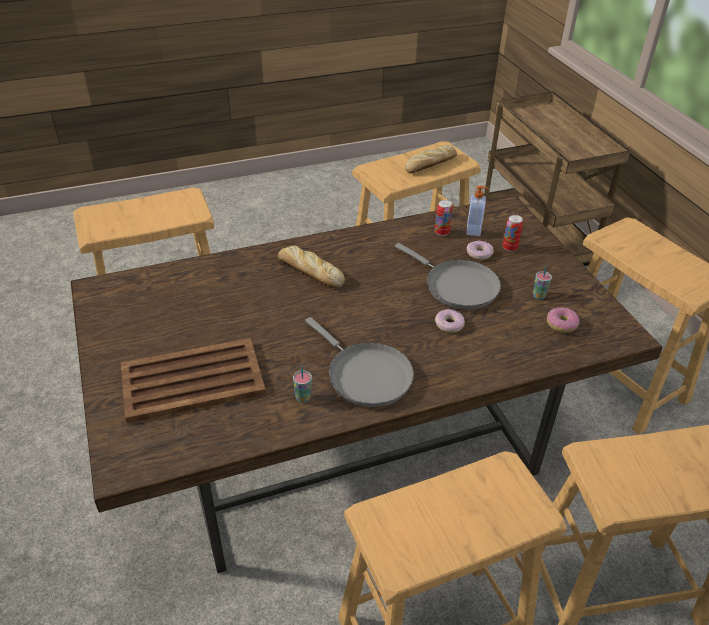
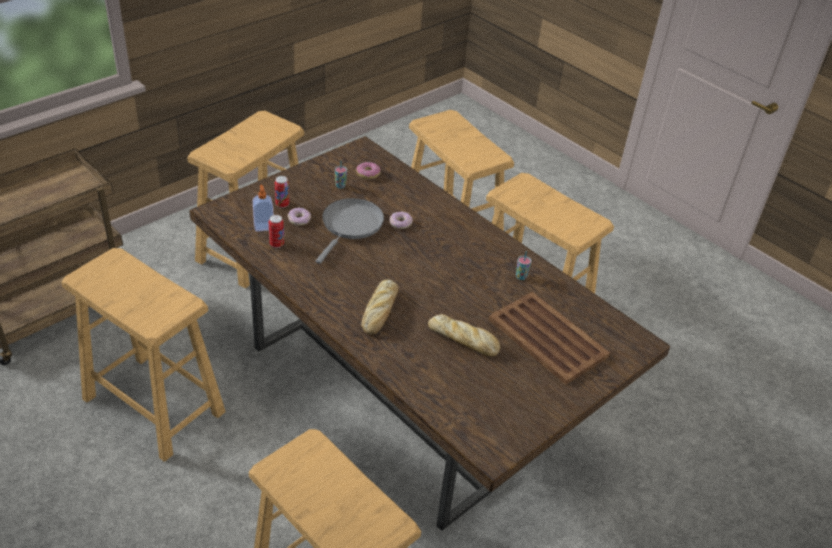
camera: 115 degrees left, 0 degrees up
grey frying pan [305,317,414,407] -> none
bread [406,145,457,173] -> bread moved to [428,314,500,357]

